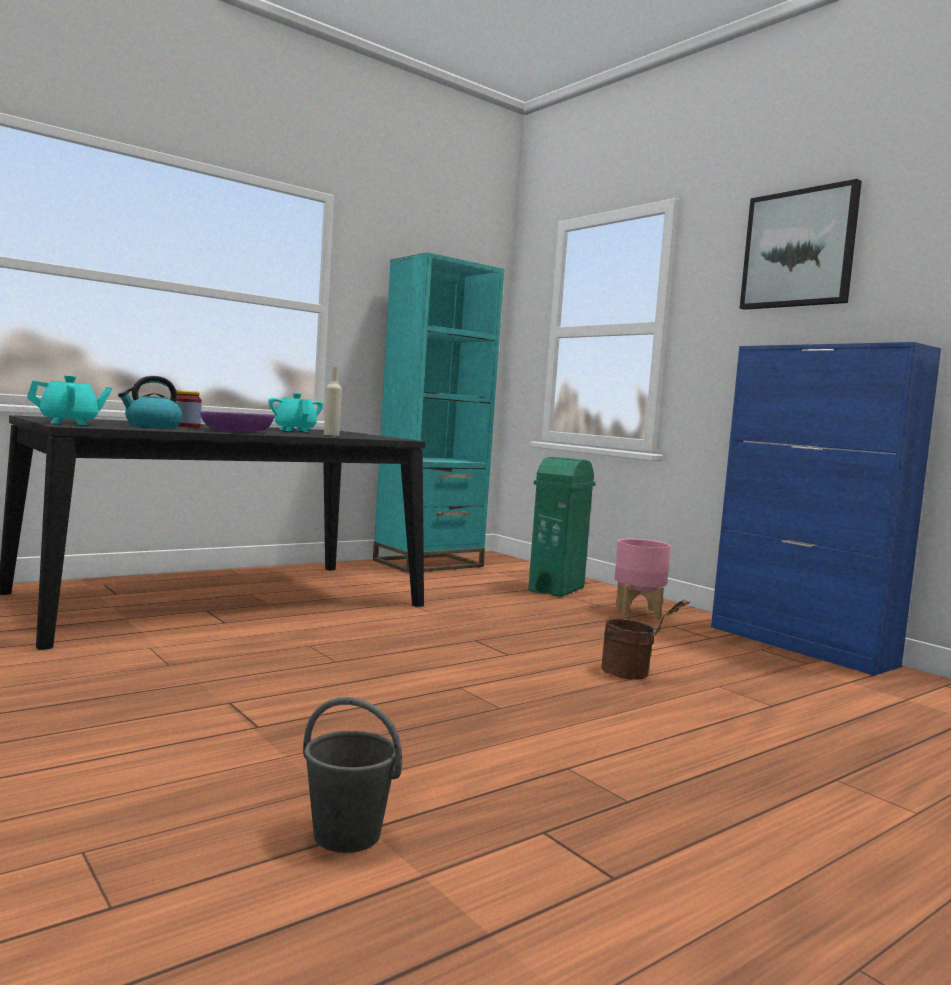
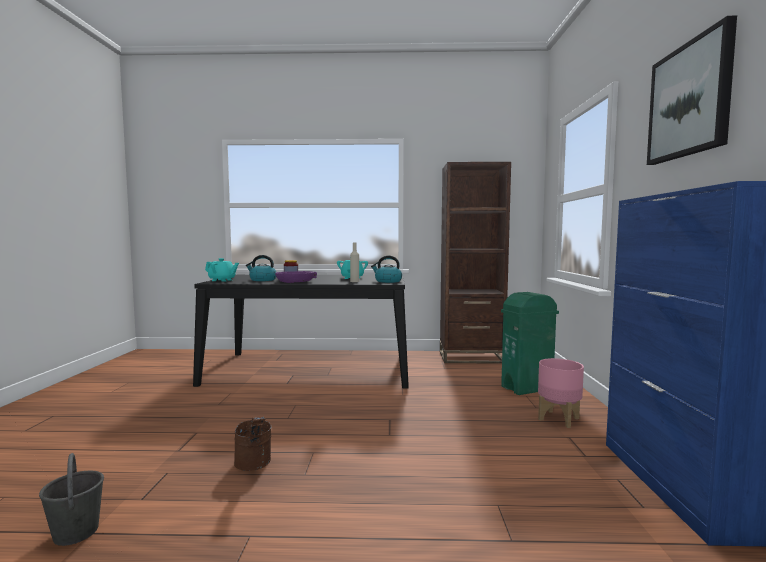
camera: 40 degrees right, 0 degrees up
turquoise bookcase [373,252,504,573] -> brown bookcase [440,162,511,364]
brown bucket [601,600,691,680] -> brown bucket moved to [234,417,271,471]
none -> kettle [371,256,402,283]

